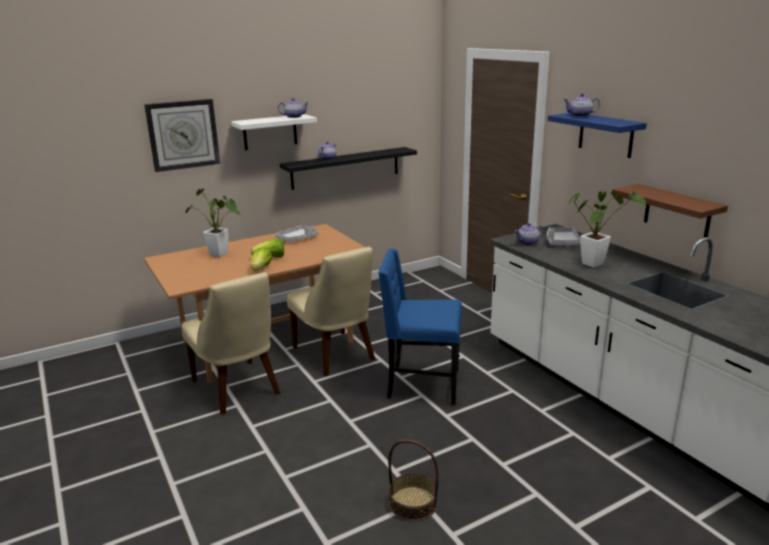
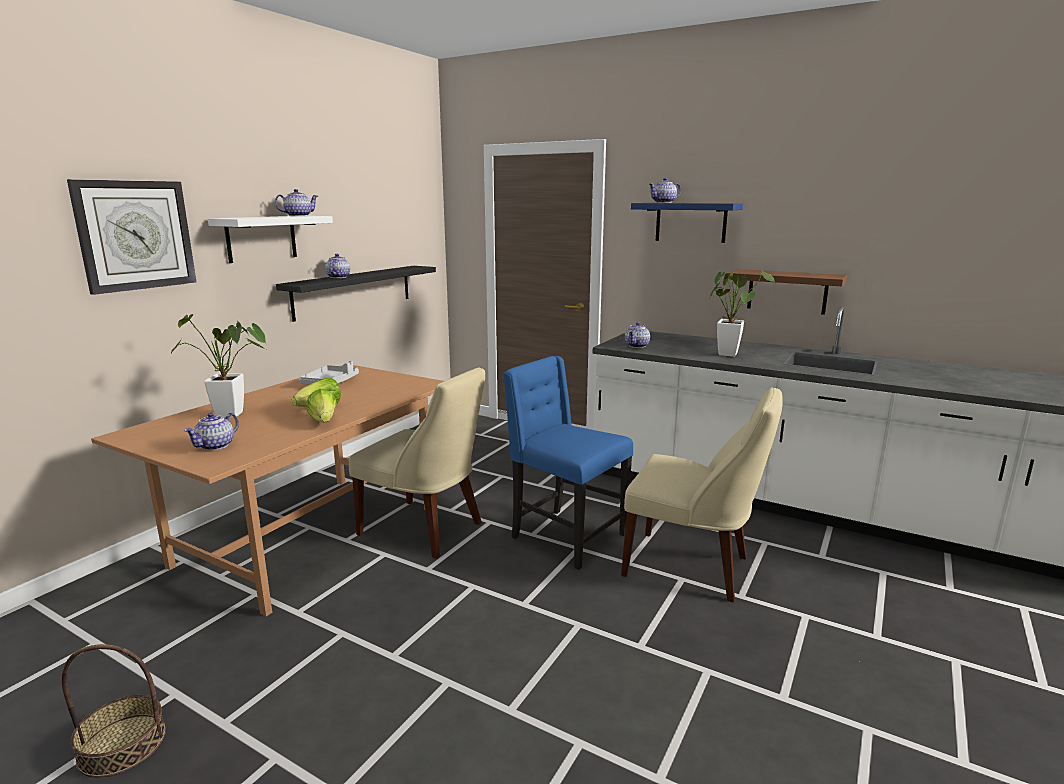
camera: 30 degrees left, 5 degrees down
beige chair [181,272,280,415] -> beige chair moved to [621,387,783,602]
blue chair [378,248,462,405] -> blue chair turned 60 degrees clockwise [503,356,633,570]
basket [388,440,439,521] -> basket moved to [62,644,166,778]
grey tray [547,228,581,246] -> none
none -> teapot [184,413,239,451]

